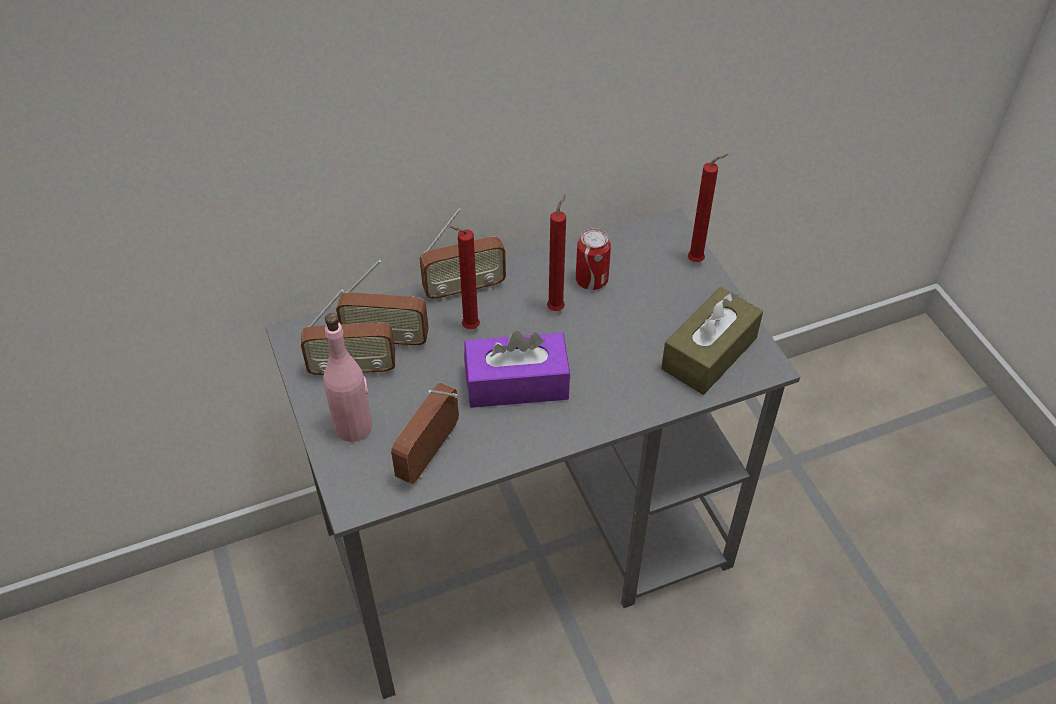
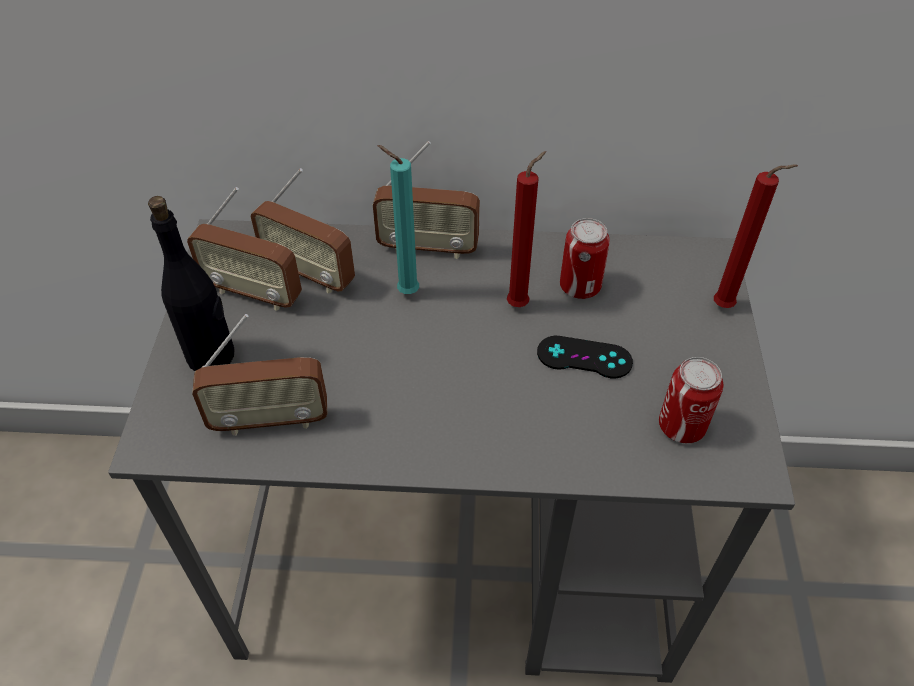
camera: 25 degrees right, 0 degrees up
pink bottle [323,313,372,442] -> black bottle [148,196,234,371]
radio [391,383,459,484] -> radio turned 150 degrees counterclockwise [192,314,327,436]
red candle [448,226,480,329] -> turquoise candle [377,145,419,294]
purple tissue box [464,331,570,408] -> none
brown tissue box [661,287,763,395] -> can [659,357,724,443]
none -> black game controller [537,336,633,378]

